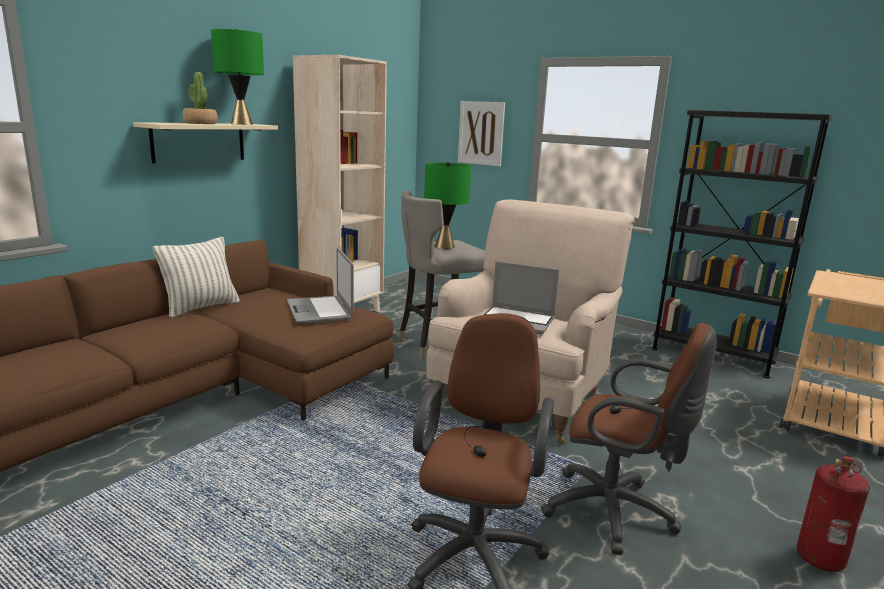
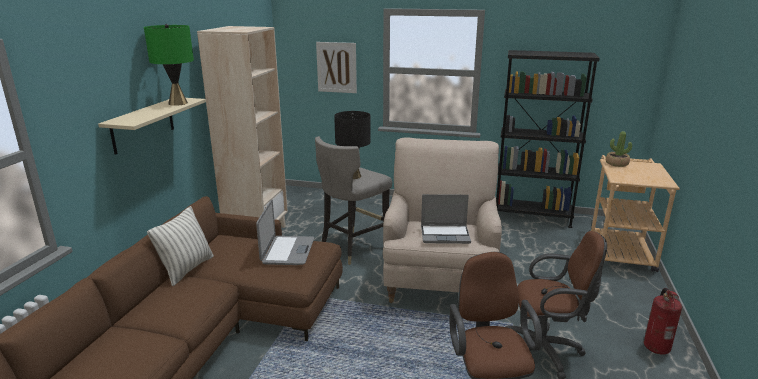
camera: 20 degrees left, 5 degrees up
potted plant [183,72,218,124] -> potted plant moved to [606,131,632,167]
laptop [287,247,354,323] -> laptop turned 135 degrees counterclockwise [256,199,314,265]
green table lamp [424,162,471,249] -> black table lamp [334,111,371,179]

